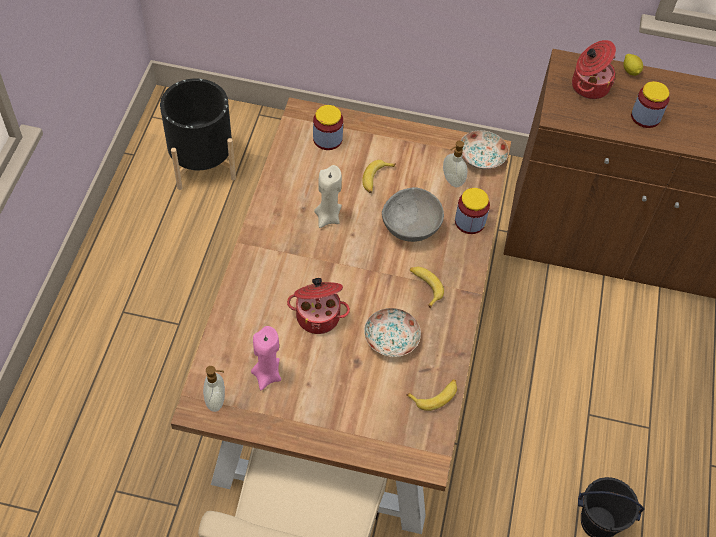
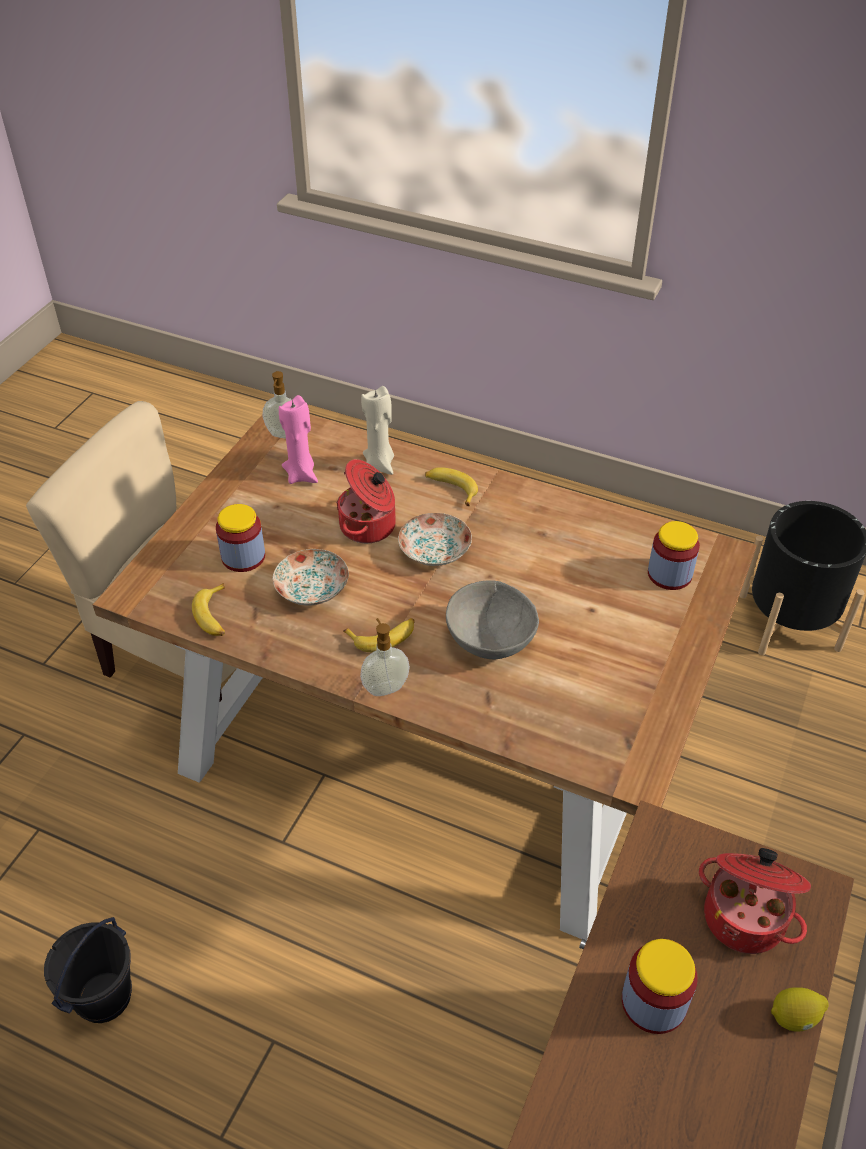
camera: 105 degrees right, 10 degrees down
beige candle [314,165,342,228] -> beige candle moved to [361,386,394,475]
banana [362,160,396,193] -> banana moved to [425,467,478,506]
soap dispenser [443,141,468,187] -> soap dispenser moved to [360,618,410,696]
jar [455,188,490,234] -> jar moved to [216,504,265,572]
plate [461,130,509,169] -> plate moved to [398,513,472,566]

